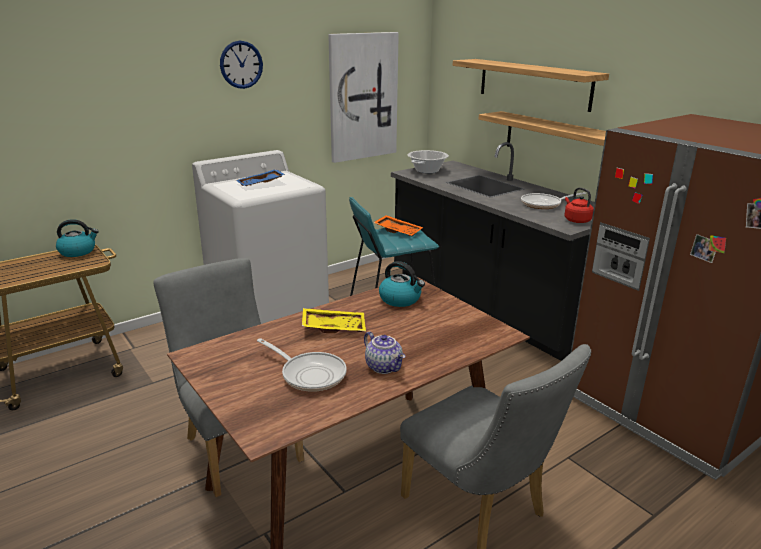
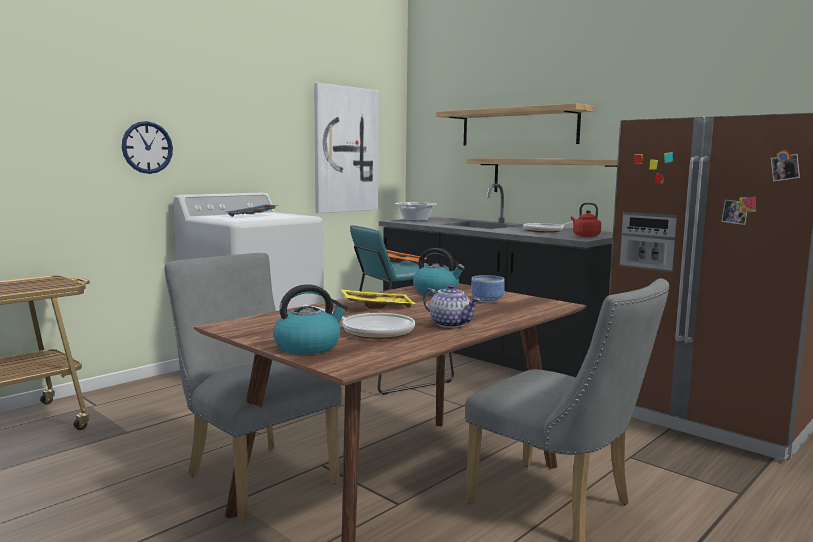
camera: 10 degrees left, 15 degrees down
kettle [56,219,99,257] -> kettle moved to [273,284,348,355]
wall clock [220,40,263,89] -> wall clock moved to [122,121,173,174]
none -> bowl [471,275,505,303]

